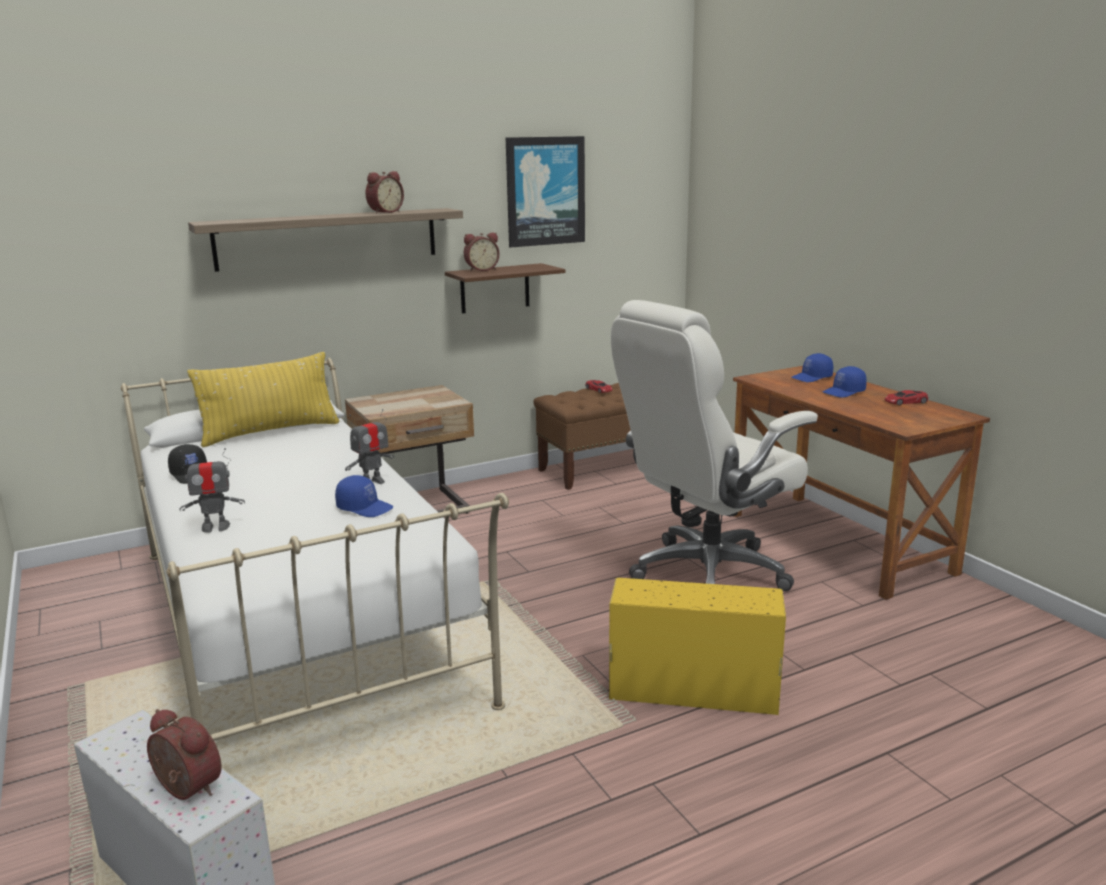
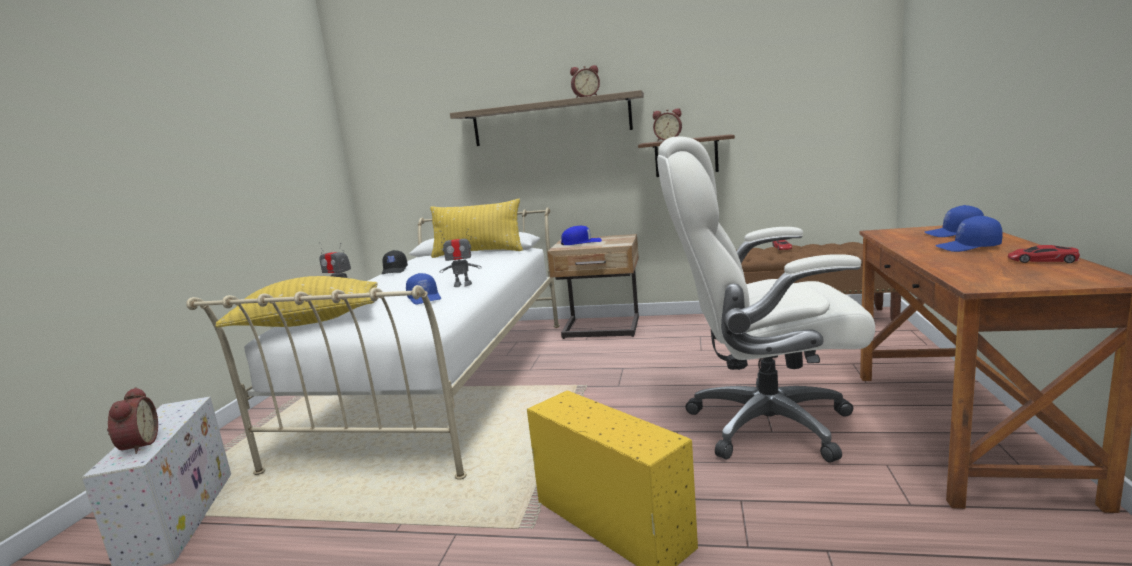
camera: 40 degrees right, 5 degrees down
picture [506,136,585,248] -> none
none -> yellow pillow [215,276,378,327]
none -> blue cap [561,226,602,245]

